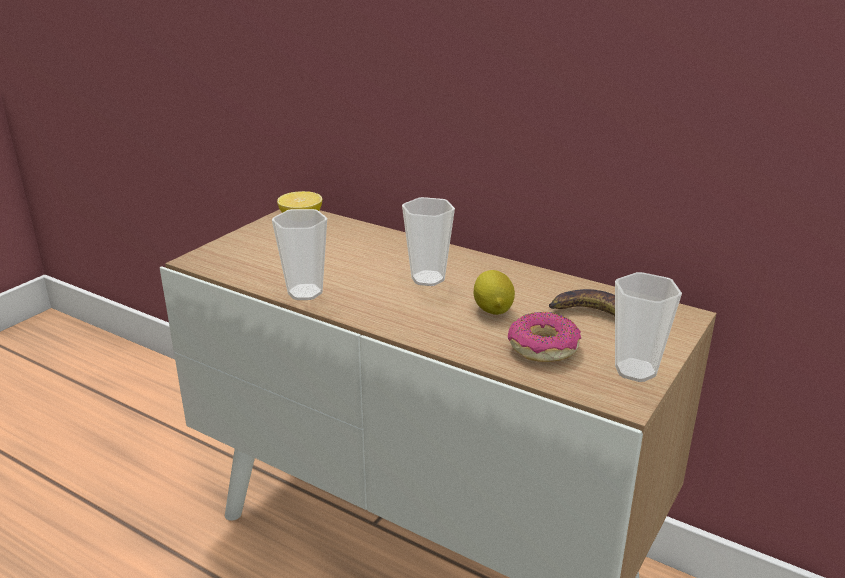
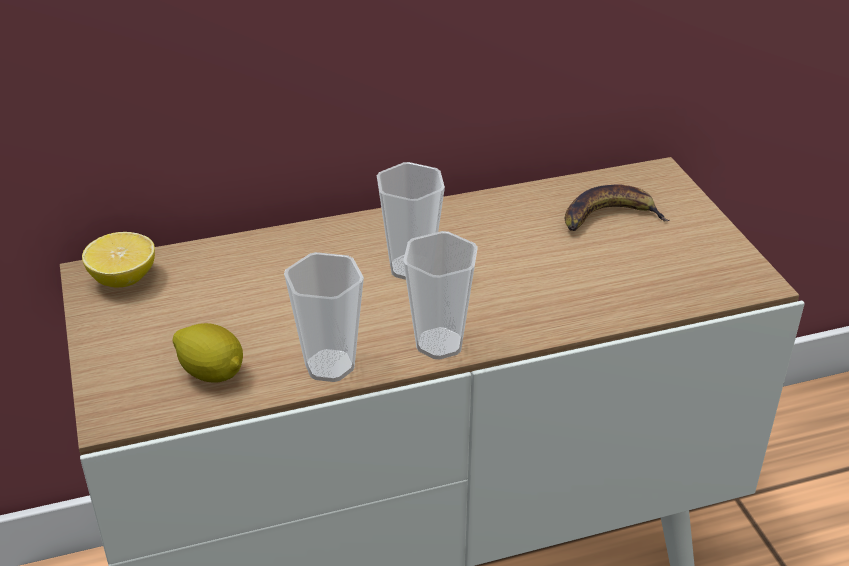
camera: 50 degrees left, 10 degrees up
lemon [474,270,515,315] -> lemon moved to [173,323,243,383]
donut [508,312,581,362] -> none
cup [615,272,682,382] -> cup moved to [403,231,478,360]

